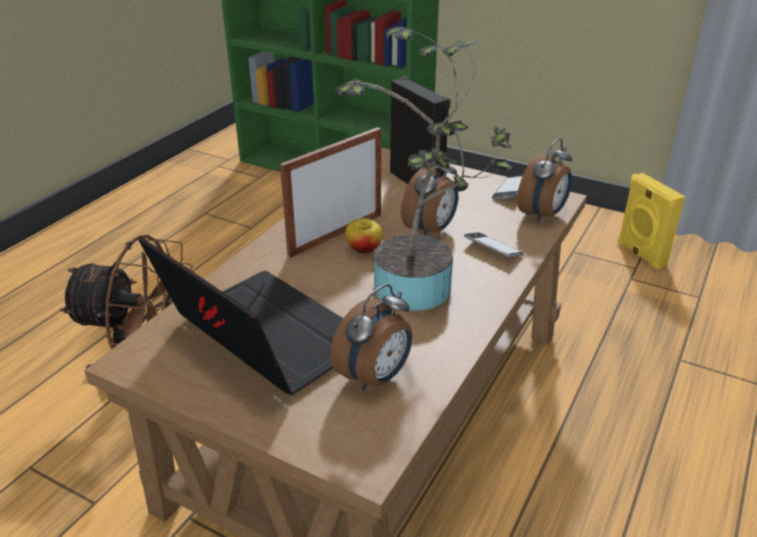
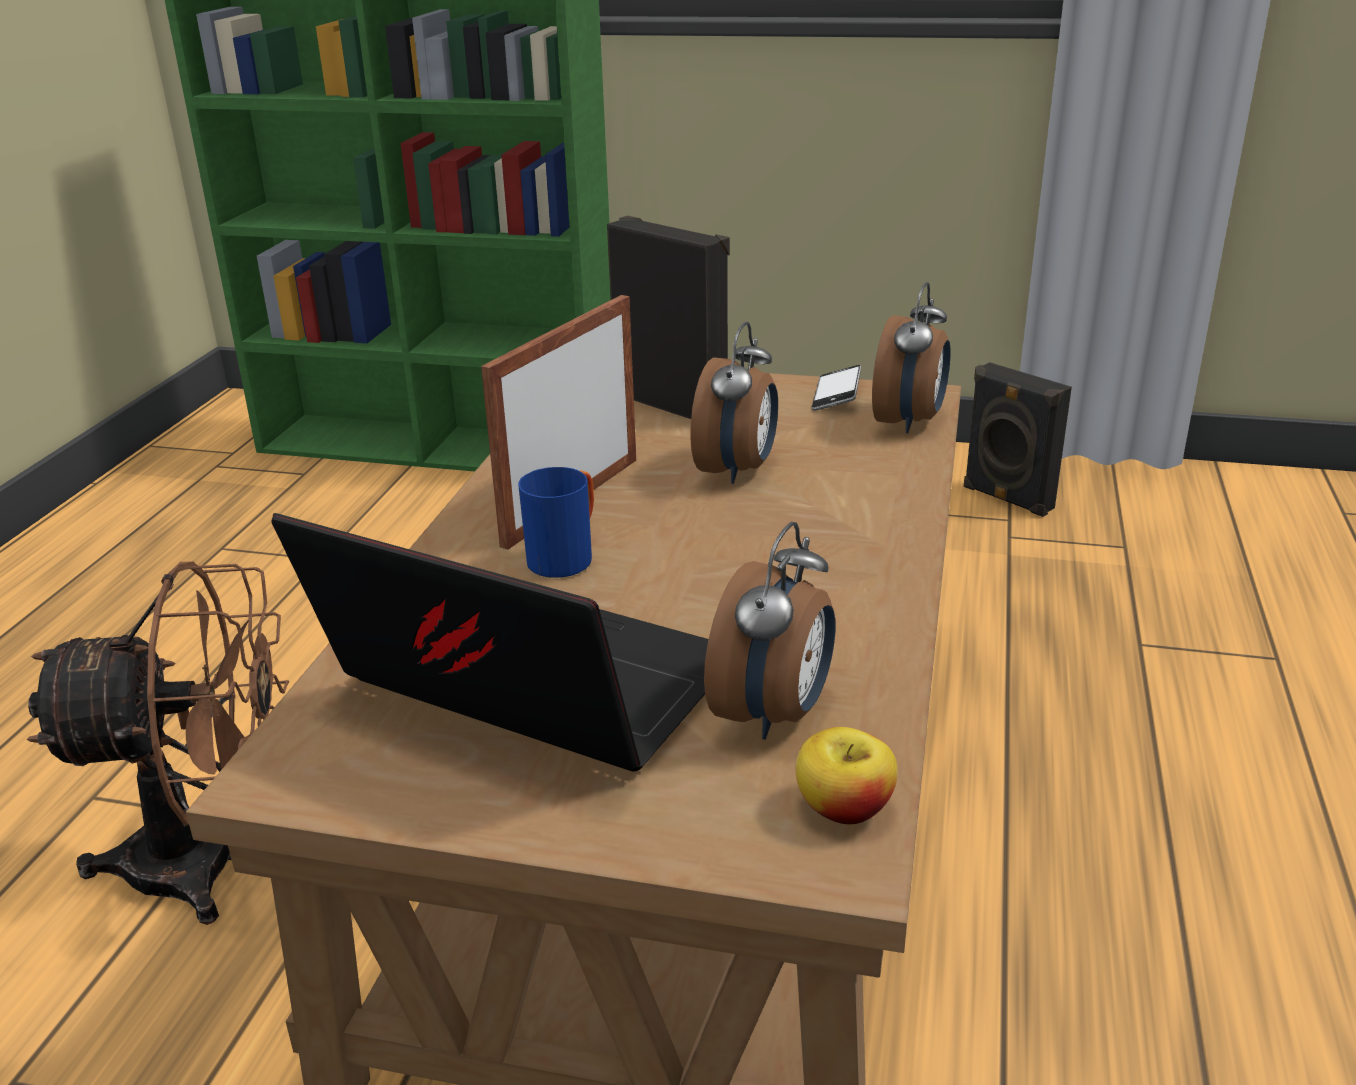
camera: 15 degrees left, 5 degrees down
potted plant [335,27,513,311] -> none
apple [345,218,383,254] -> apple moved to [796,727,898,824]
phone [464,232,524,258] -> none
yellow speaker [617,173,685,270] -> black speaker [964,362,1072,517]
none -> blue mug [518,467,594,578]

